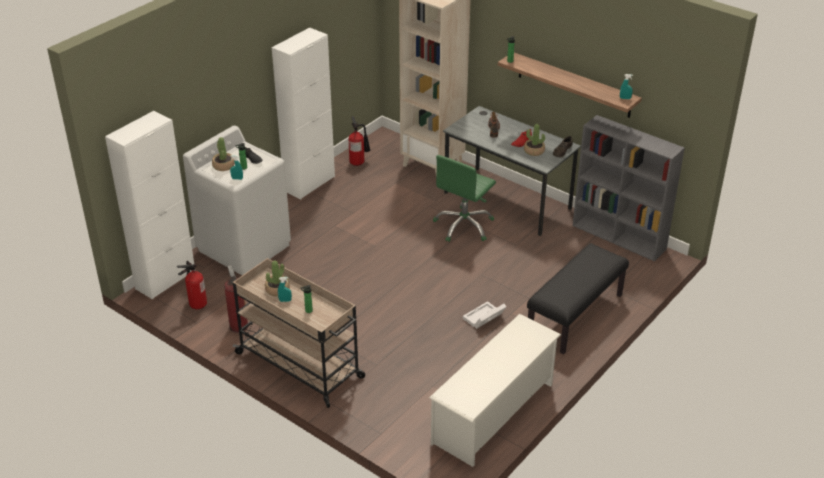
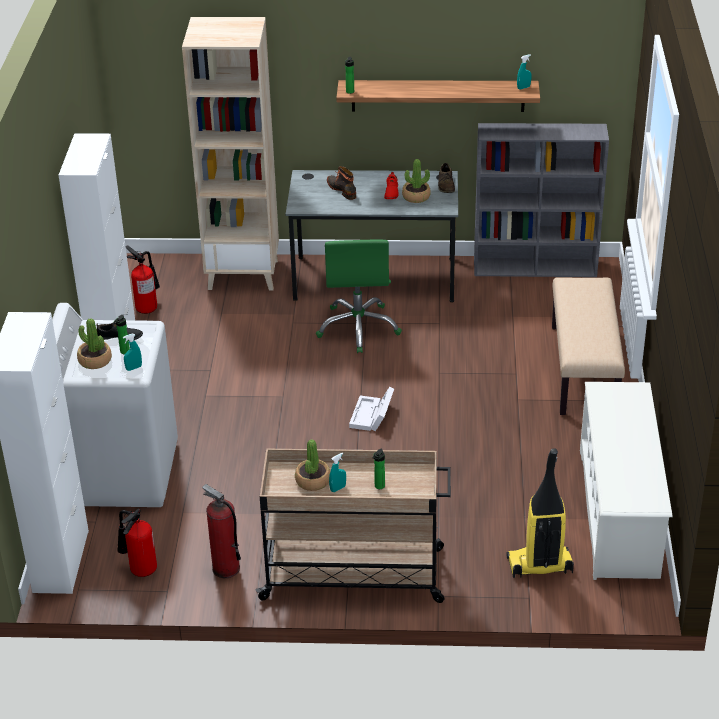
camera: 35 degrees left, 0 degrees up
white storage box [463,301,507,329] -> white storage box moved to [349,387,394,431]
black bench [527,243,629,354] -> beige bench [552,277,625,415]
none -> vacuum cleaner [506,448,574,578]

